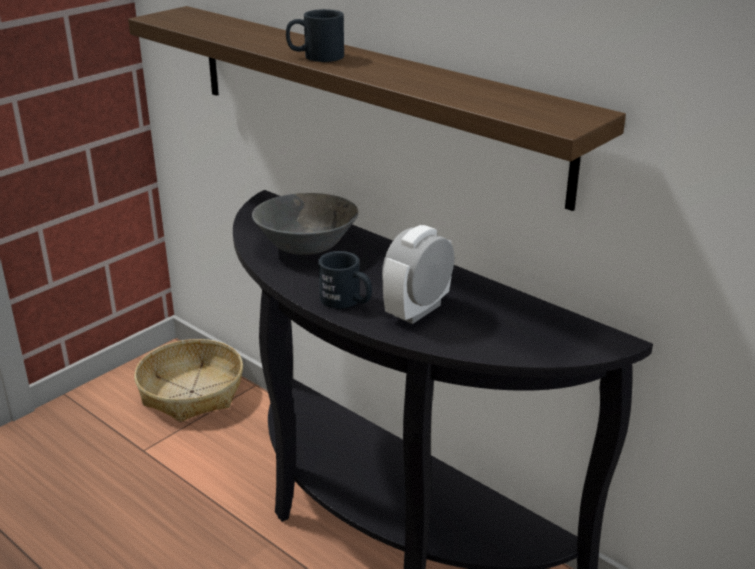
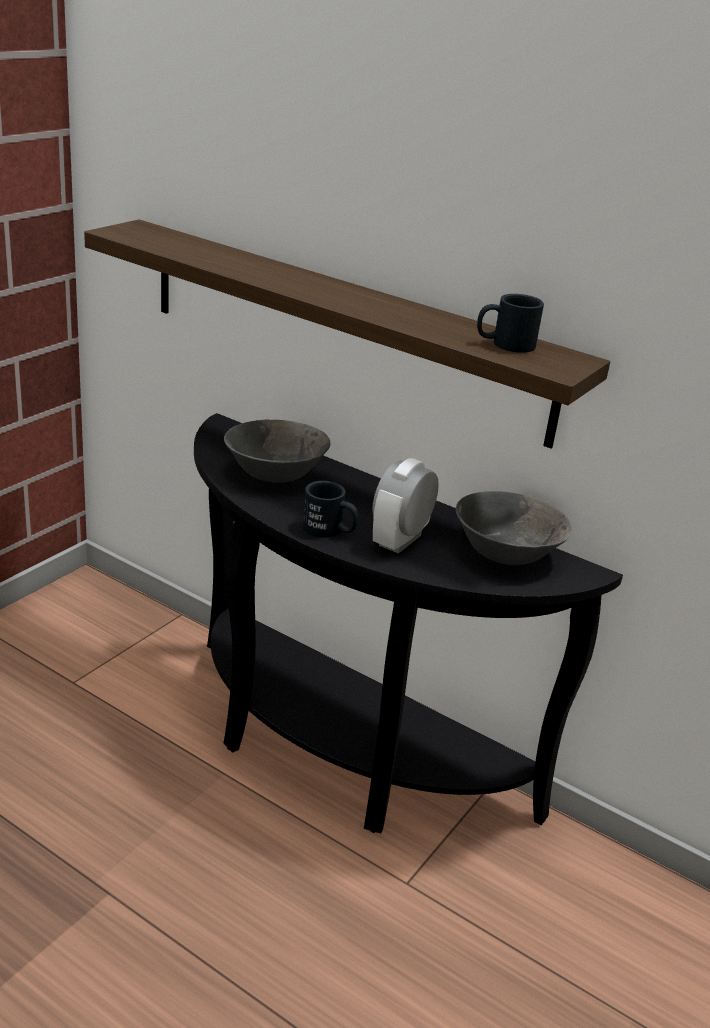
camera: 10 degrees left, 0 degrees up
basket [134,339,243,422] -> none
black mug [286,9,344,62] -> black mug moved to [477,294,544,353]
none -> grey bowl [456,491,572,565]

